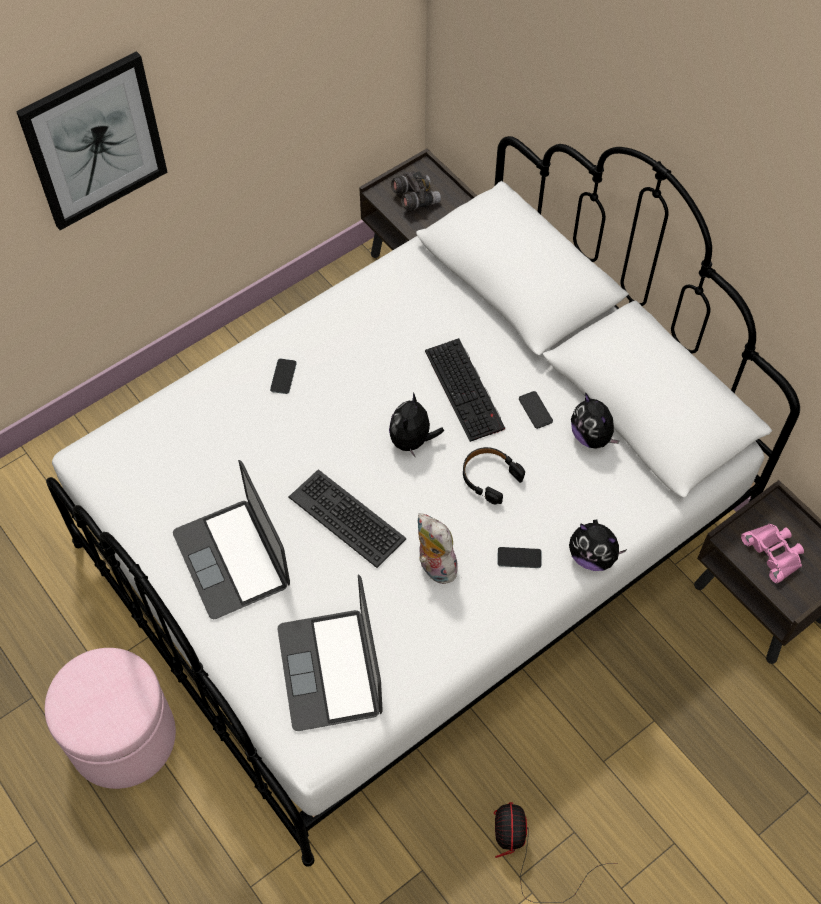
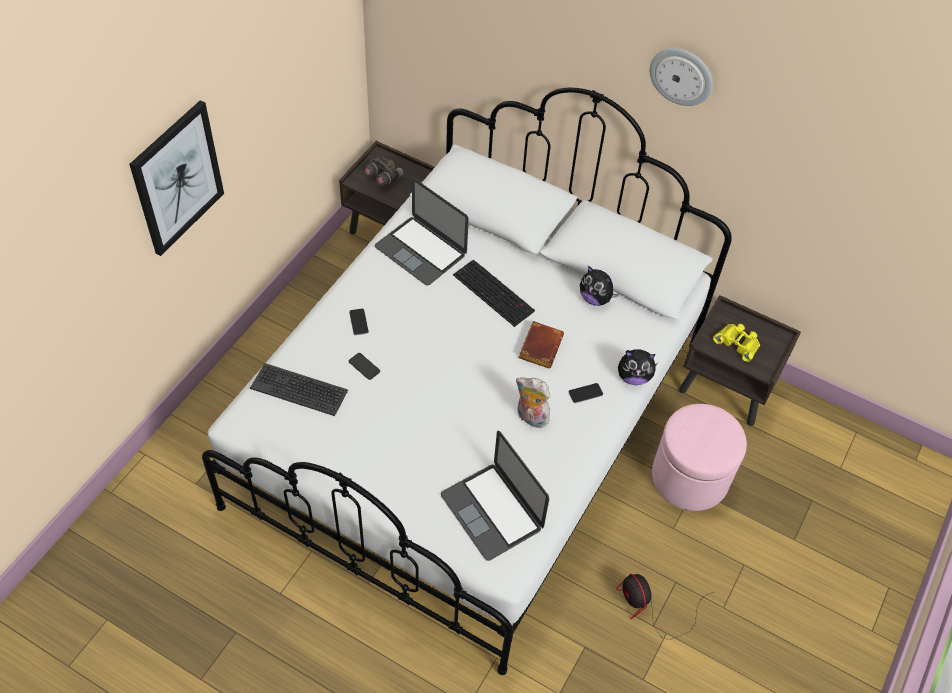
camera: 25 degrees left, 5 degrees down
pink ottoman [45,648,176,789] -> pink ottoman moved to [652,404,747,511]
laptop [173,460,290,619] -> laptop moved to [375,178,469,286]
keyboard [289,469,406,568] -> keyboard moved to [250,363,348,416]
plush toy [389,392,444,457] -> none
black headphones [463,447,525,505] -> brown book [519,321,564,368]
phone [519,391,553,429] -> phone moved to [349,353,380,380]
pink binoculars [741,524,804,584] -> yellow binoculars [713,324,760,362]
none -> wall clock [650,48,713,106]

